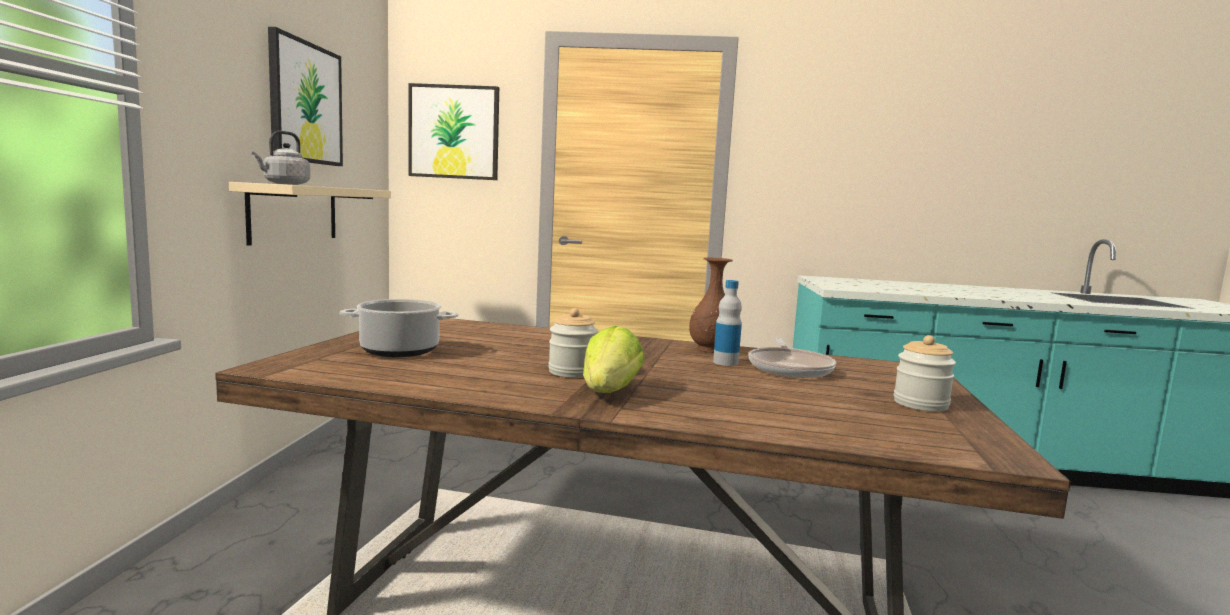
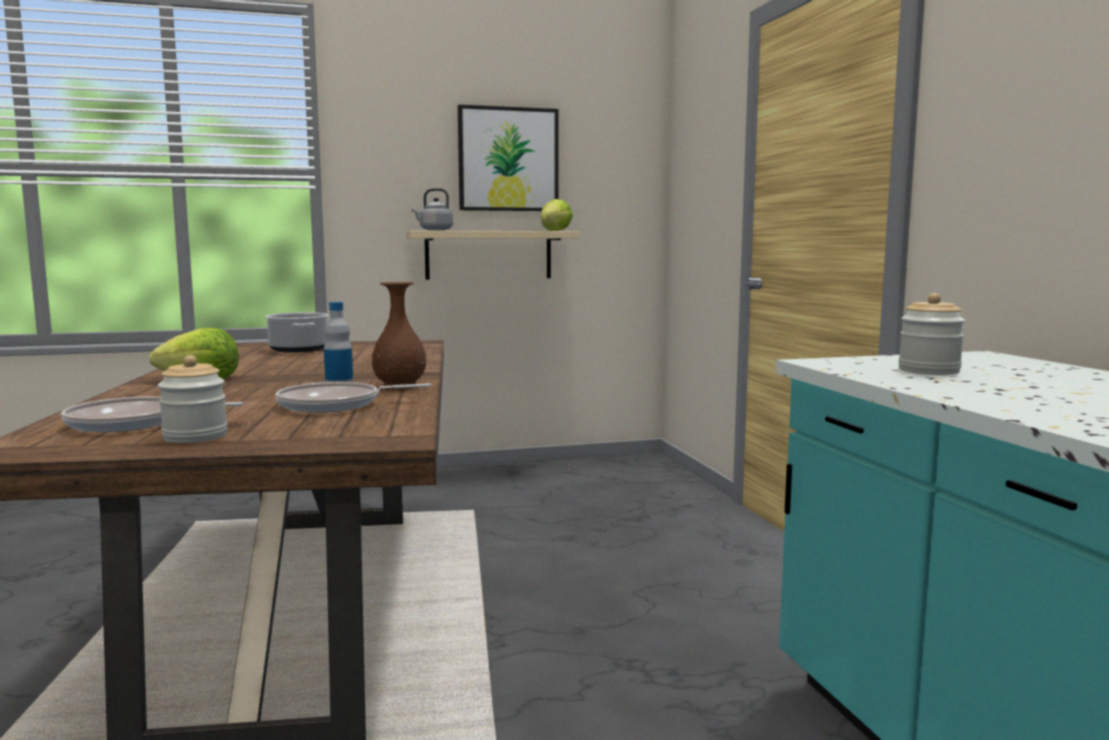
camera: 70 degrees right, 0 degrees up
picture [408,83,499,180] -> none
jar [548,308,598,378] -> jar moved to [898,293,965,375]
none -> frying pan [61,396,243,432]
none -> lettuce [541,199,573,231]

